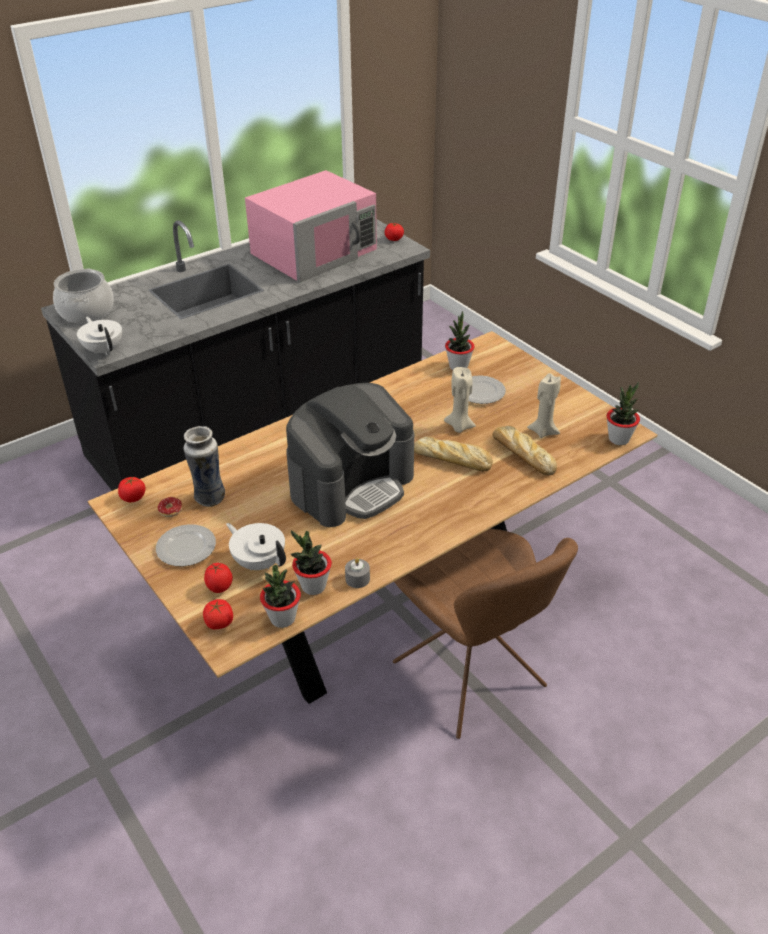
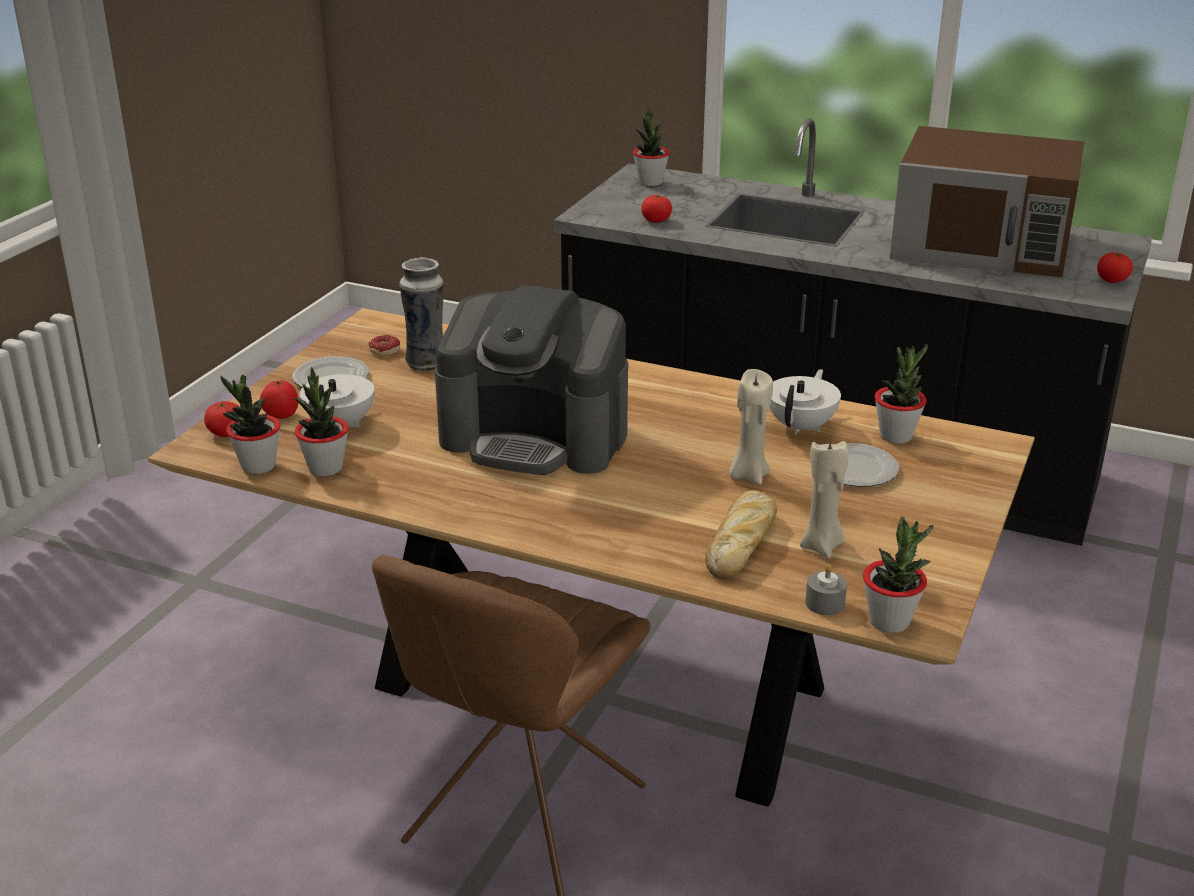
camera: 60 degrees right, 10 degrees down
cooking pot [53,268,114,323] -> potted plant [633,108,670,186]
white teapot [77,317,122,355] -> white teapot moved to [769,369,841,435]
tomato [118,477,146,502] -> tomato moved to [641,195,672,223]
pink microwave [245,170,377,283] -> brown microwave [890,126,1084,277]
grey candle [345,558,370,588] -> grey candle moved to [805,564,847,615]
bread [414,436,493,471] -> none

